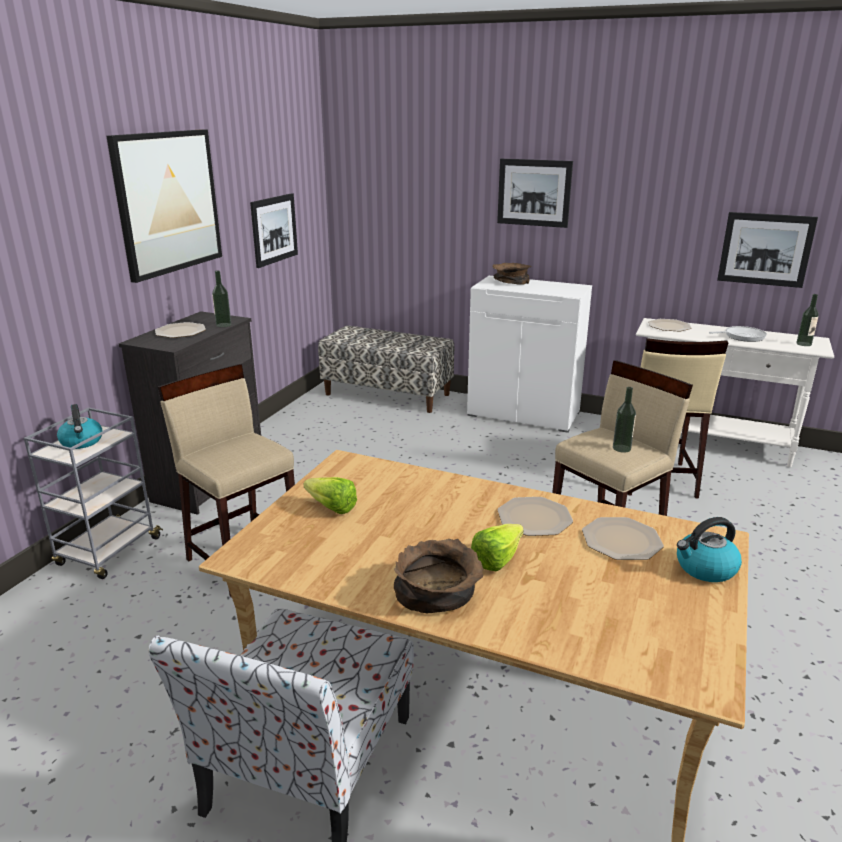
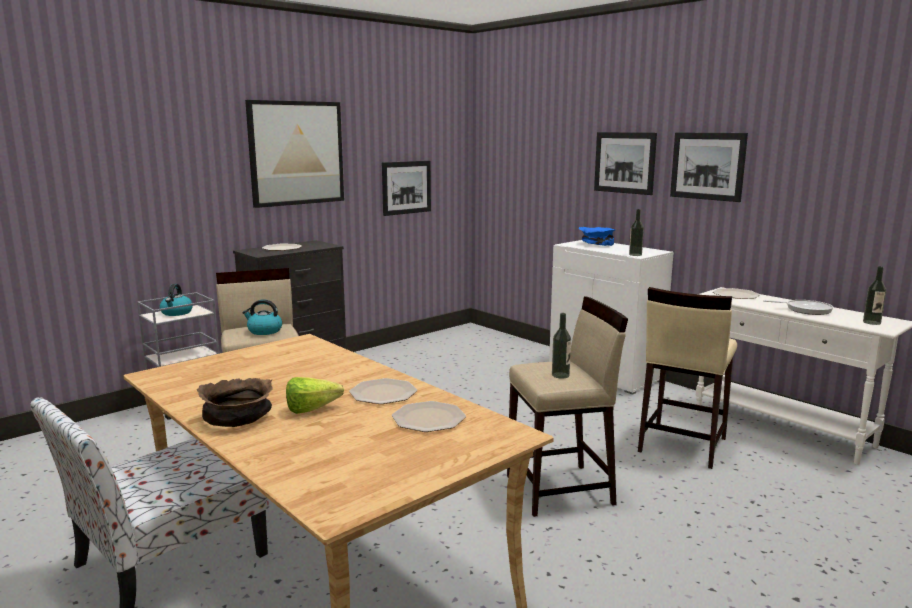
camera: 25 degrees right, 10 degrees down
bottle [212,270,231,327] -> bottle moved to [629,209,644,256]
lettuce [304,477,357,514] -> none
bench [318,326,454,413] -> none
brown bowl [492,263,532,284] -> blue bowl [579,227,616,246]
kettle [677,517,742,582] -> kettle moved to [242,299,282,335]
picture [717,212,818,288] -> picture moved to [670,132,748,202]

